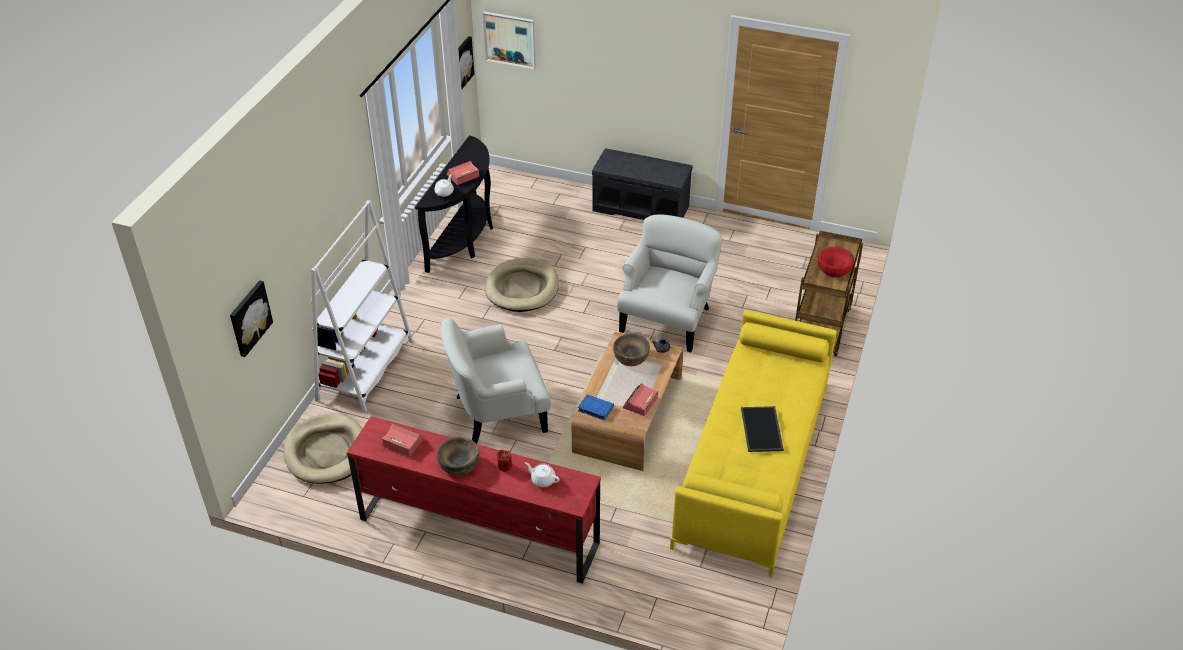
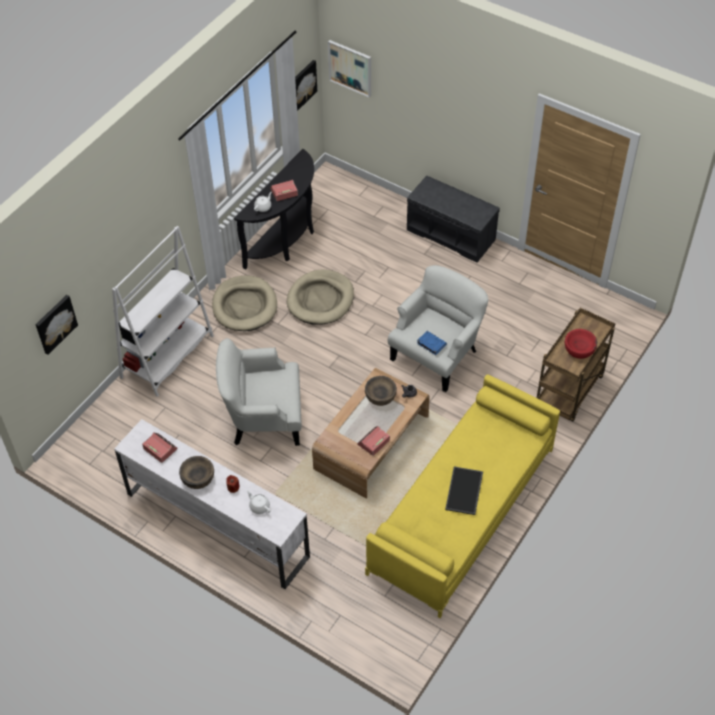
camera: 15 degrees right, 10 degrees up
beige dog bed [283,413,363,484] -> beige dog bed moved to [212,275,277,331]
red tv stand [347,416,601,584] -> white tv stand [114,419,310,590]
blue book [578,394,614,421] -> blue book moved to [417,331,447,355]

